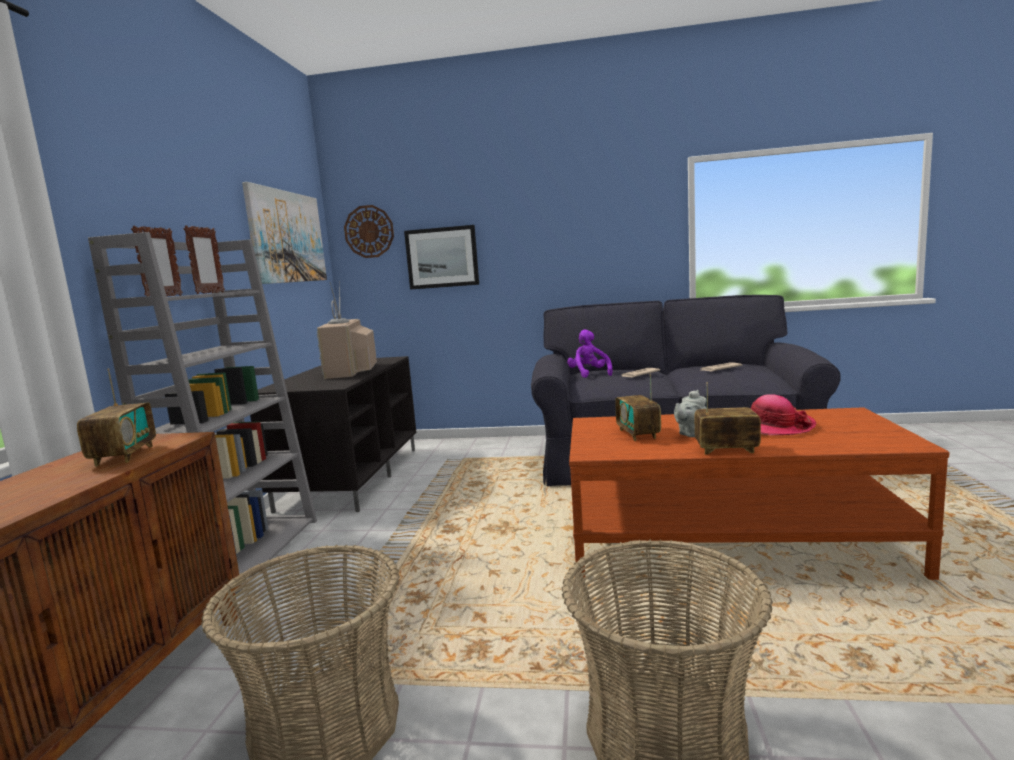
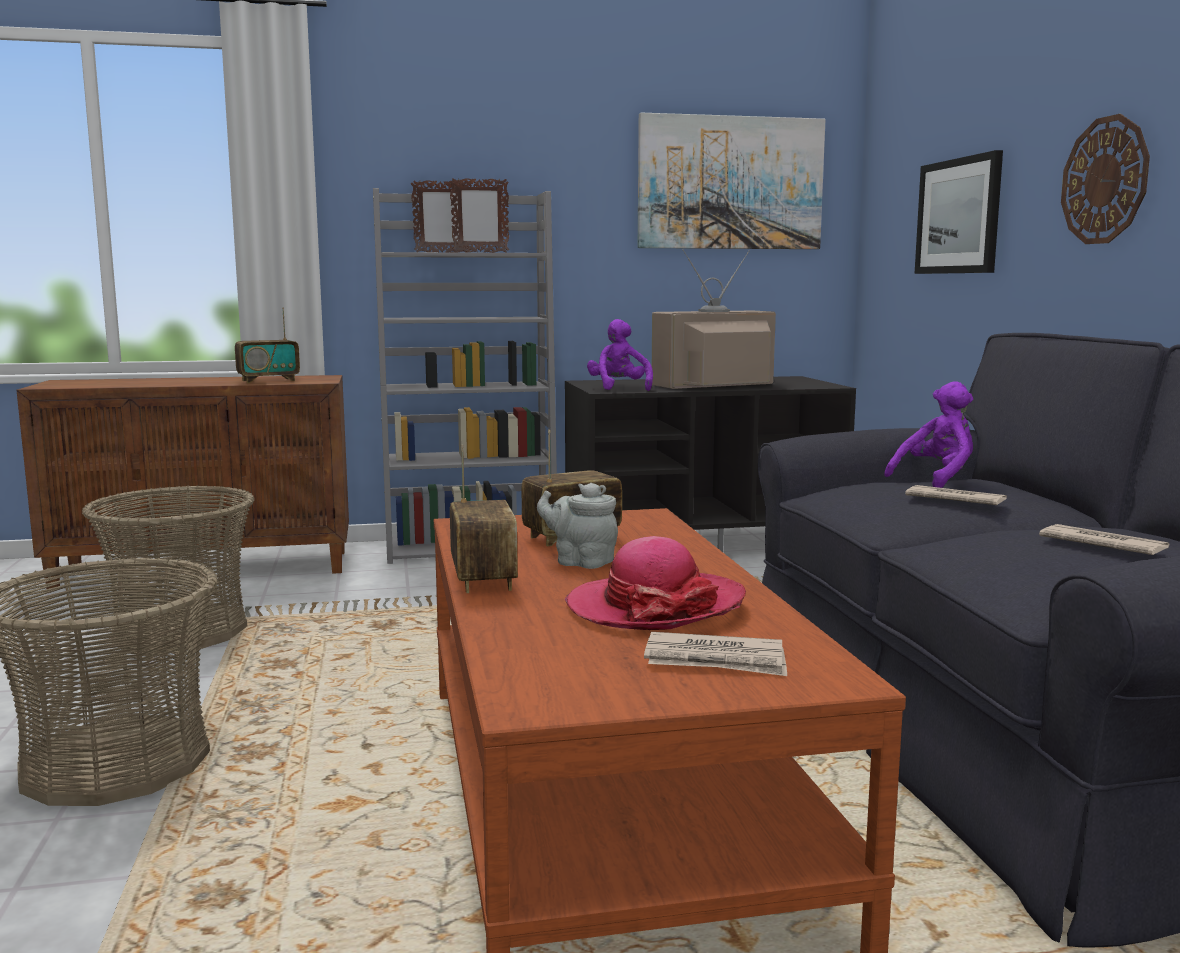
camera: 70 degrees right, 0 degrees up
wall clock [344,205,394,258] -> wall clock moved to [1061,114,1150,244]
none -> purple plush toy [587,319,653,391]
none -> newspaper [644,632,787,676]

